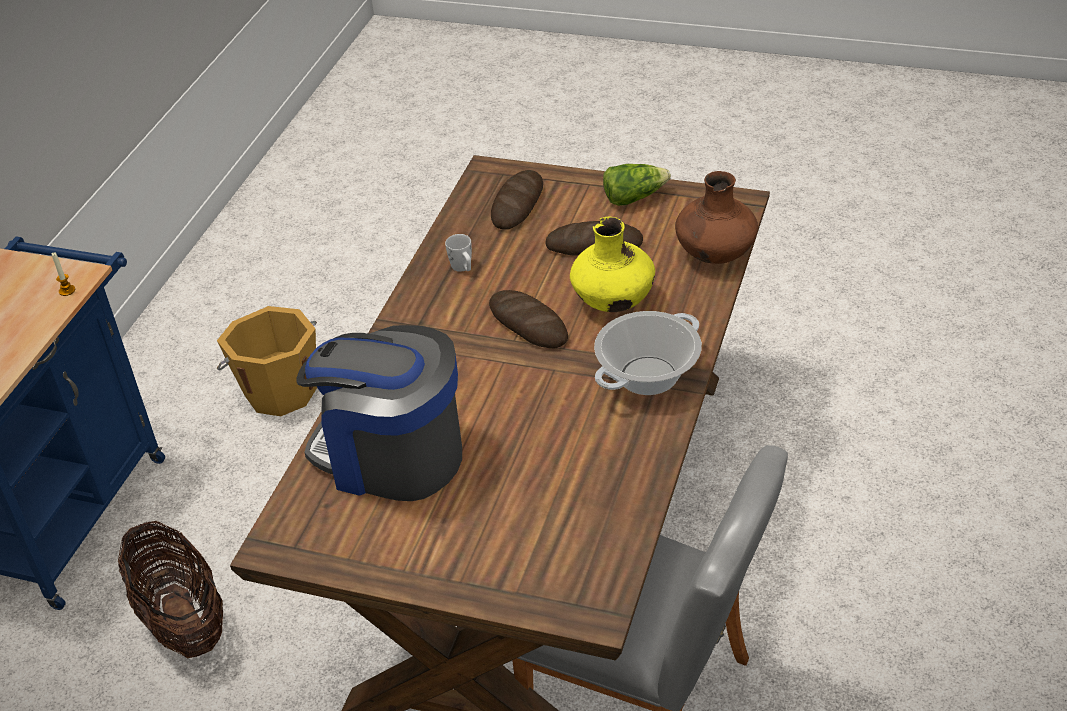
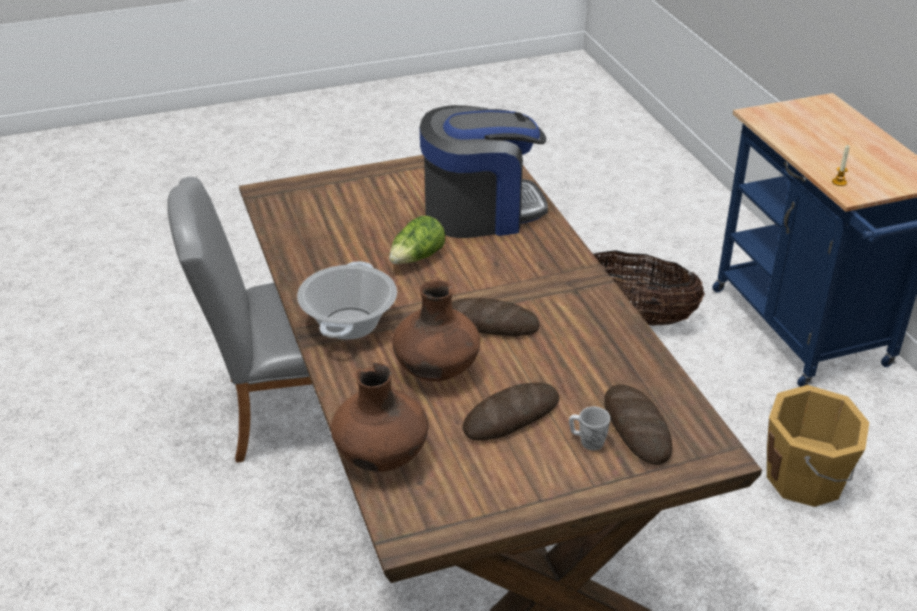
camera: 140 degrees right, 5 degrees down
white mug [445,234,472,272] -> white mug moved to [569,407,610,450]
yellow vase [570,217,655,312] -> brown vase [392,280,480,381]
lettuce [603,164,671,206] -> lettuce moved to [389,216,445,264]

